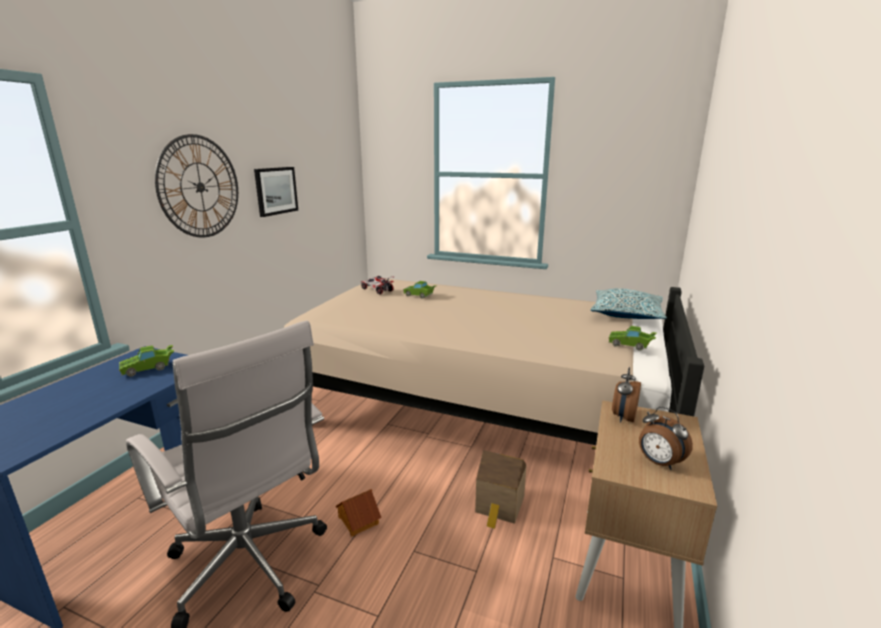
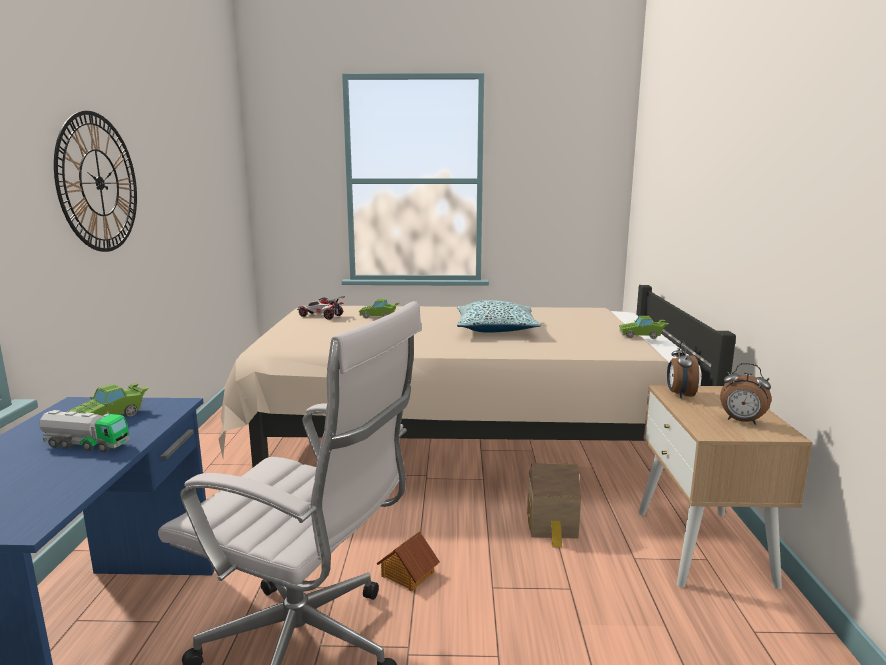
camera: 20 degrees left, 5 degrees down
picture [254,167,298,217] -> none
pillow [591,288,667,319] -> pillow moved to [457,300,541,333]
none -> toy truck [39,410,130,452]

